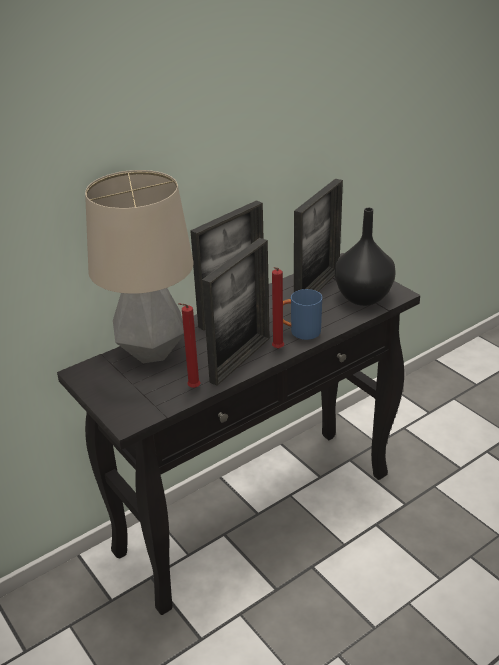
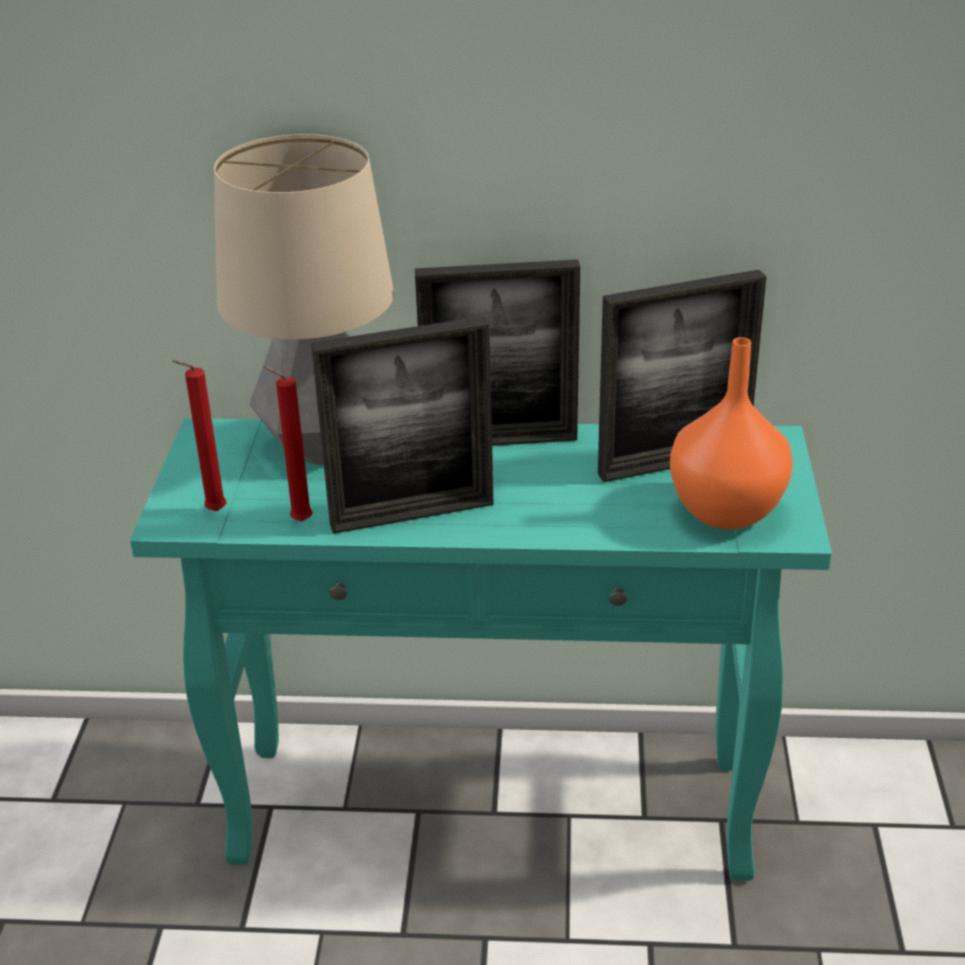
camera: 40 degrees right, 0 degrees up
black console table [57,253,420,615] -> turquoise console table [130,418,832,881]
red candle [272,267,284,349] -> red candle moved to [173,360,226,511]
blue mug [283,289,322,340] -> none
black vase [335,208,395,306] -> orange vase [670,337,793,530]

